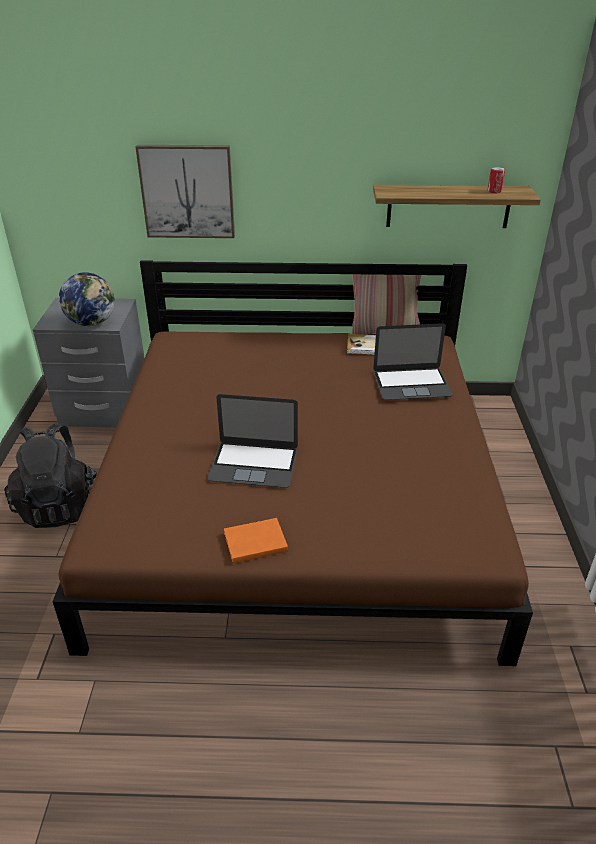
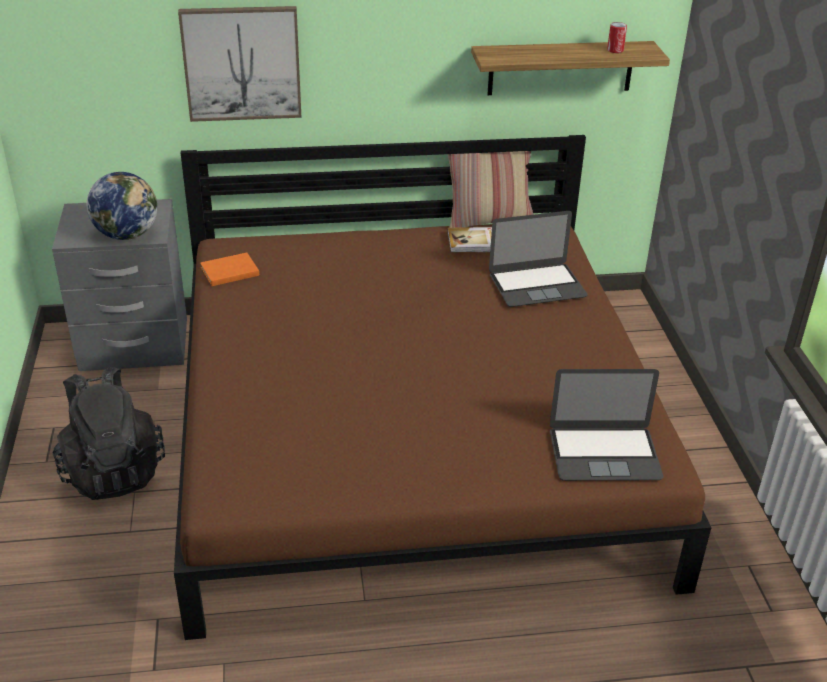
camera: 10 degrees left, 0 degrees up
laptop [207,394,298,488] -> laptop moved to [550,369,663,481]
orange book [224,518,288,563] -> orange book moved to [200,252,259,286]

